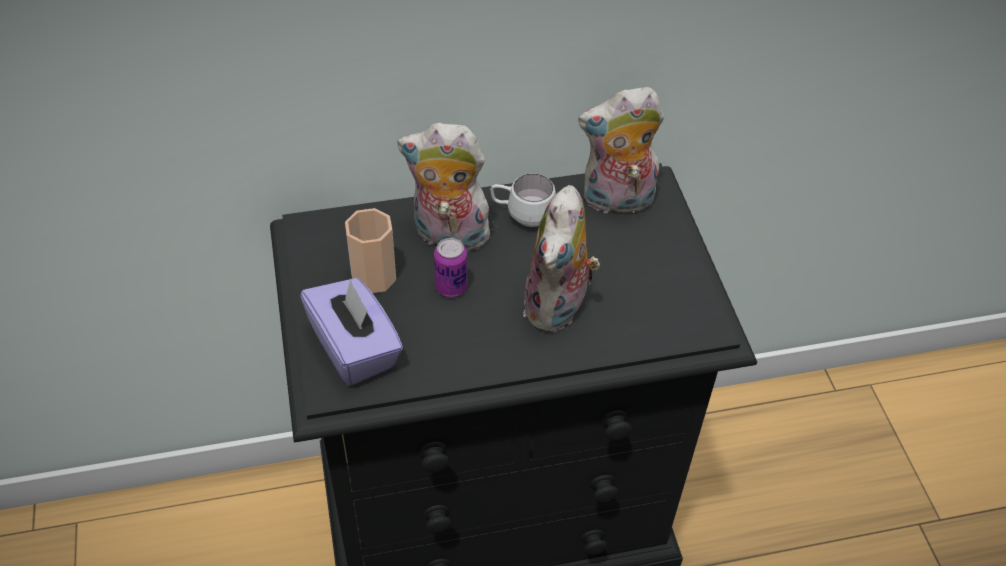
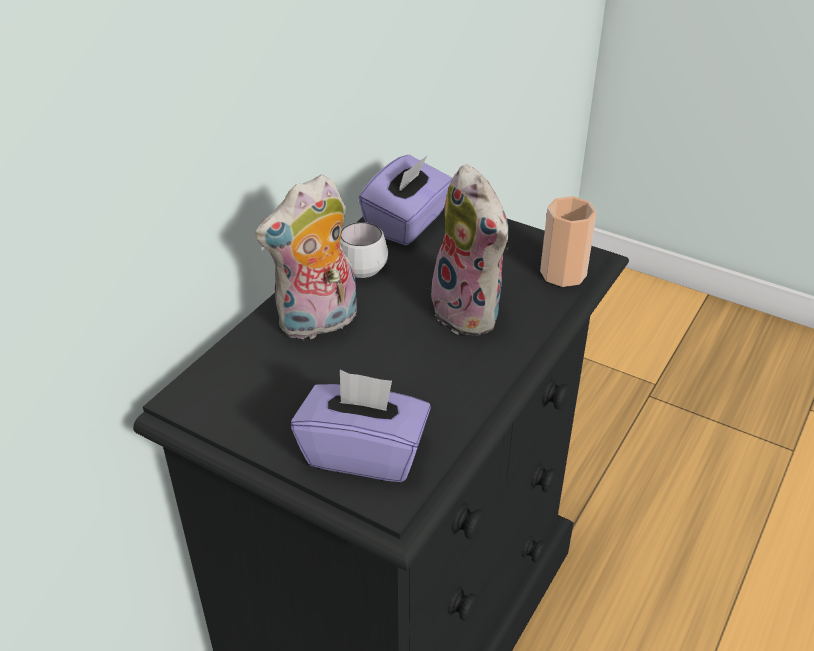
camera: 45 degrees left, 10 degrees down
cup [345,208,396,293] -> cup moved to [540,196,597,287]
can [434,238,467,298] -> none
plush toy [578,87,664,213] -> purple tissue box [359,155,452,245]

